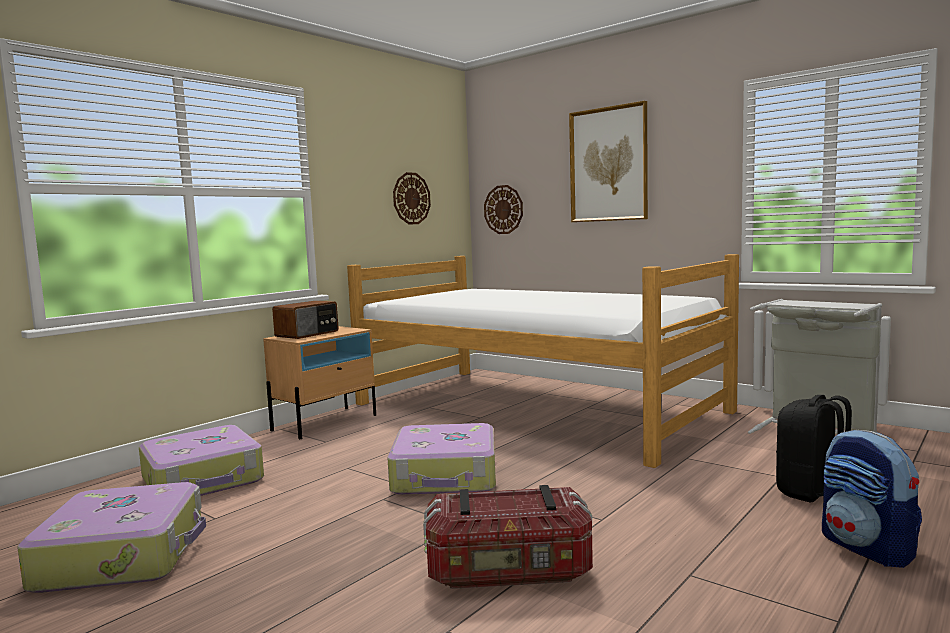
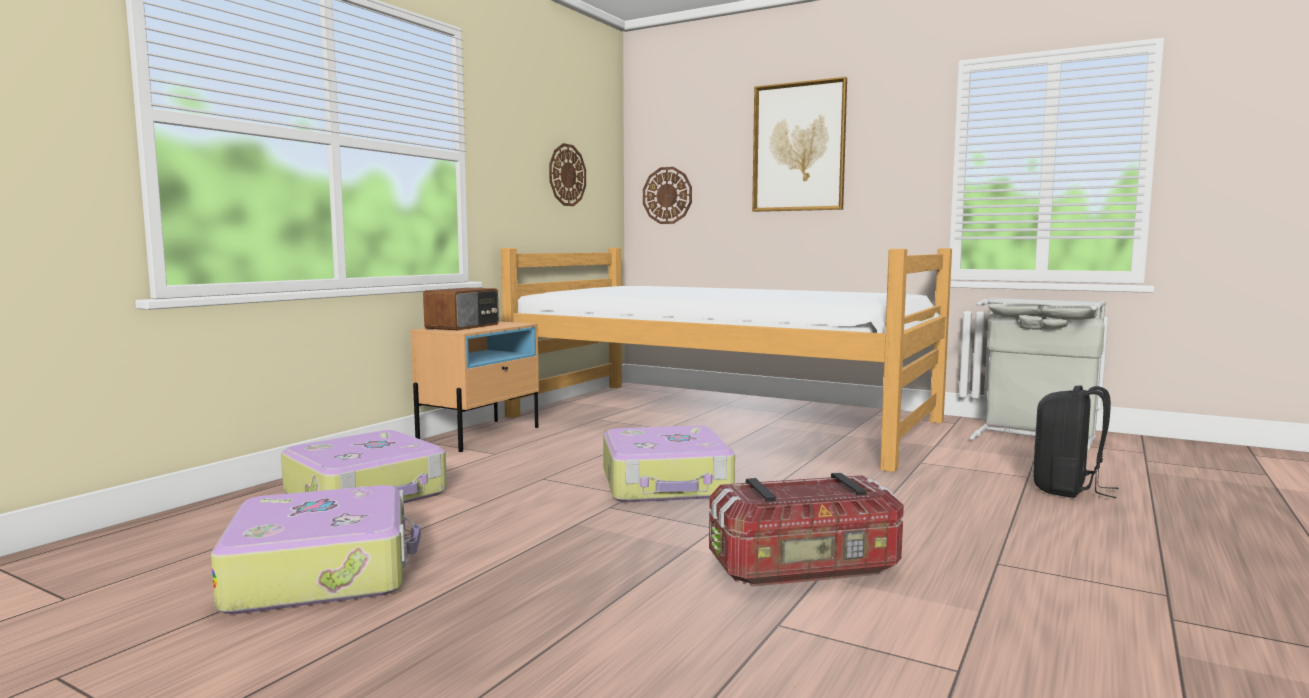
camera: 10 degrees left, 0 degrees up
backpack [822,430,922,568] -> none

